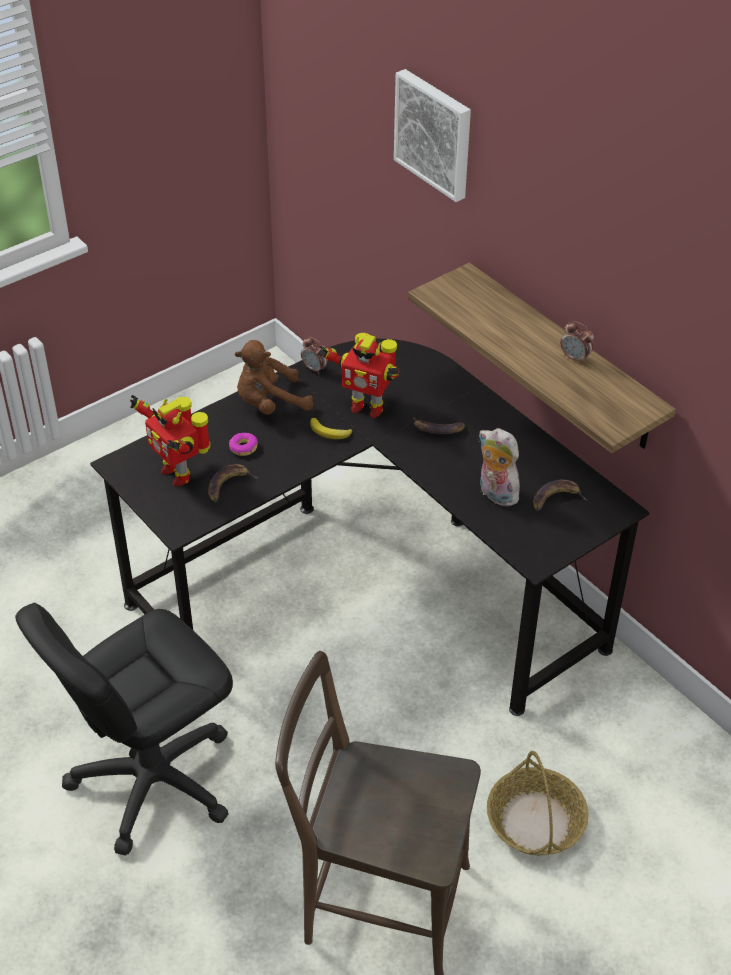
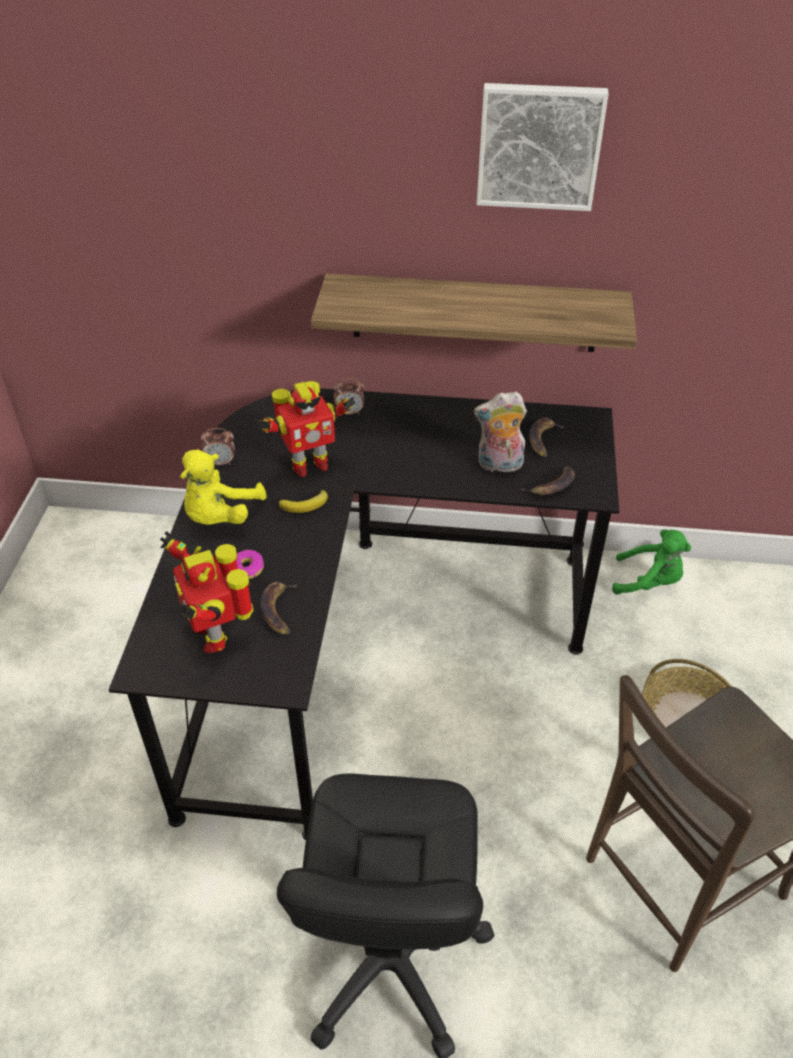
camera: 45 degrees left, 0 degrees up
toy robot [130,395,211,487] -> toy robot turned 60 degrees clockwise [160,531,253,653]
brown plush toy [235,340,314,415] -> yellow plush toy [180,449,267,525]
picture [394,69,471,202] -> picture moved to [477,83,609,211]
banana [413,417,465,434] -> banana moved to [521,466,575,495]
alarm clock [561,321,594,364] -> alarm clock moved to [334,378,364,416]
none -> green plush toy [612,529,691,595]

